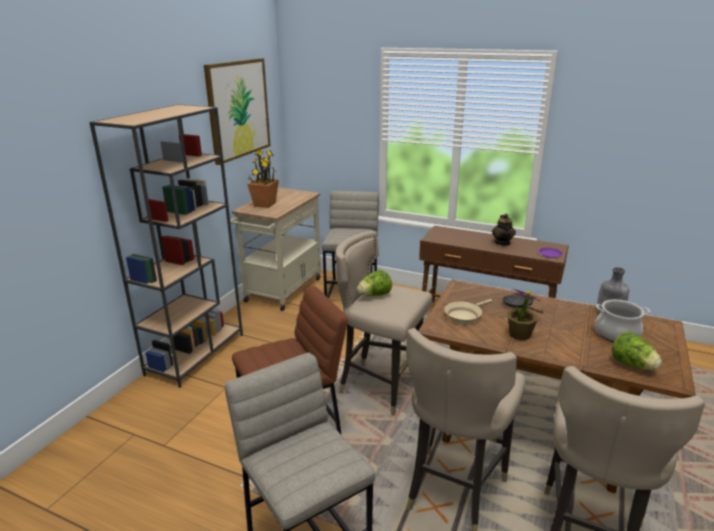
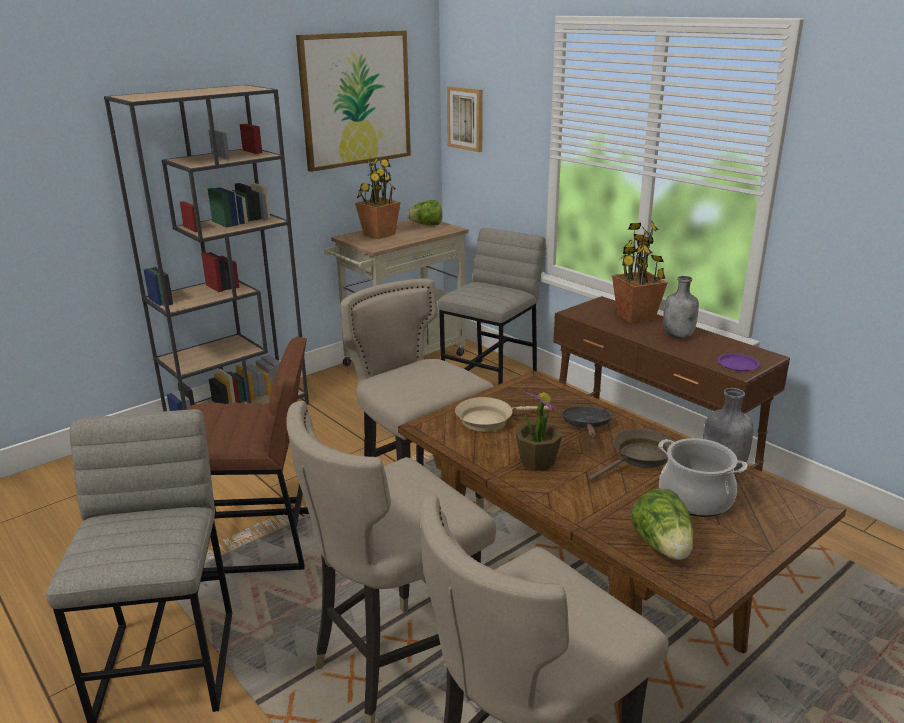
camera: 25 degrees right, 0 degrees up
lettuce [357,270,392,296] -> lettuce moved to [407,200,442,225]
teapot [492,214,516,246] -> grey bottle [663,276,699,338]
none -> picture [447,86,483,152]
none -> brown frying pan [588,429,675,482]
none -> potted plant [612,221,668,323]

